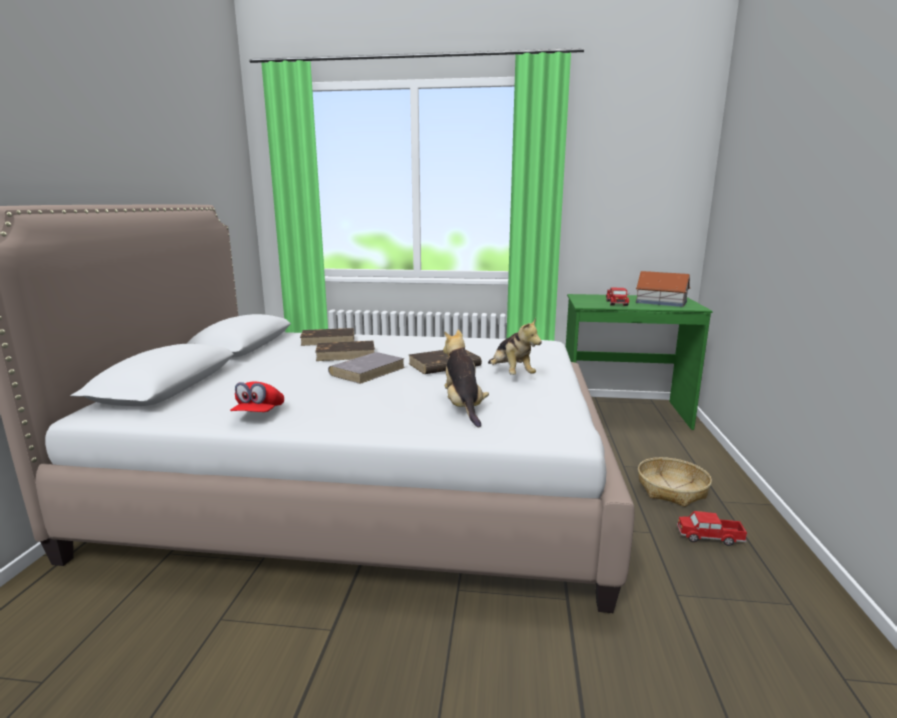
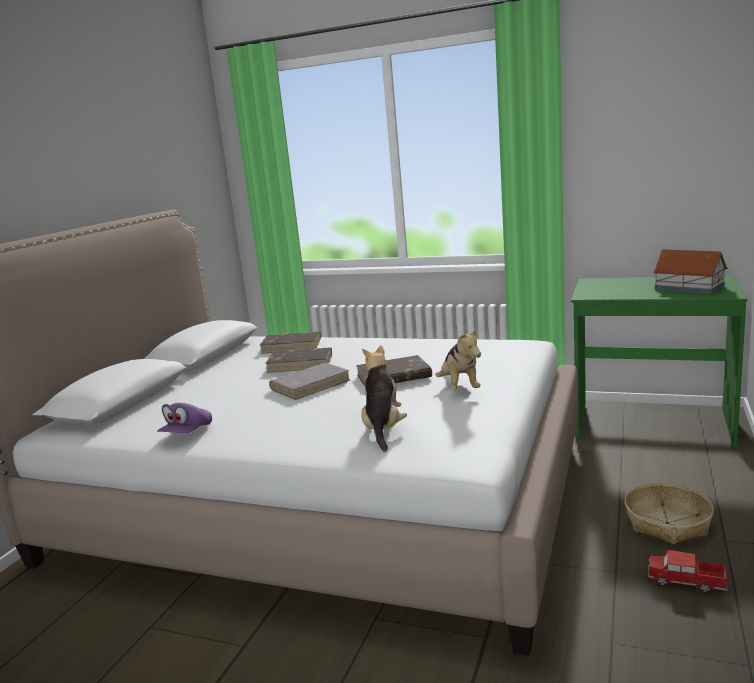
camera: 15 degrees right, 0 degrees up
red cap [230,382,284,412] -> purple cap [157,403,212,433]
toy truck [606,288,629,306] -> none

